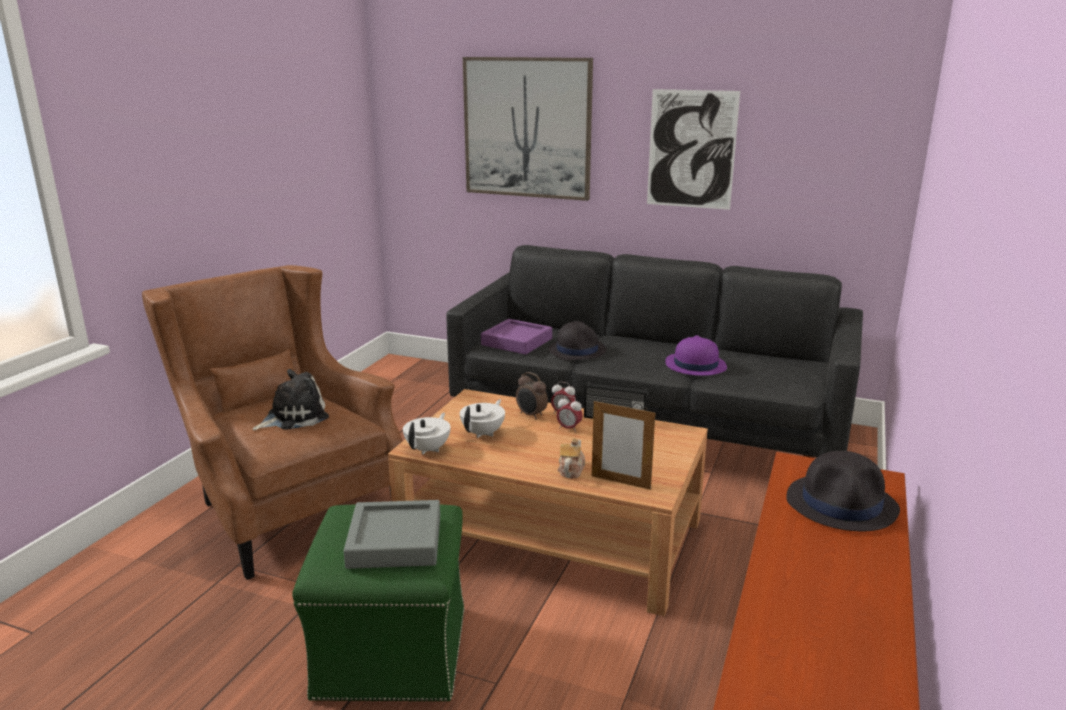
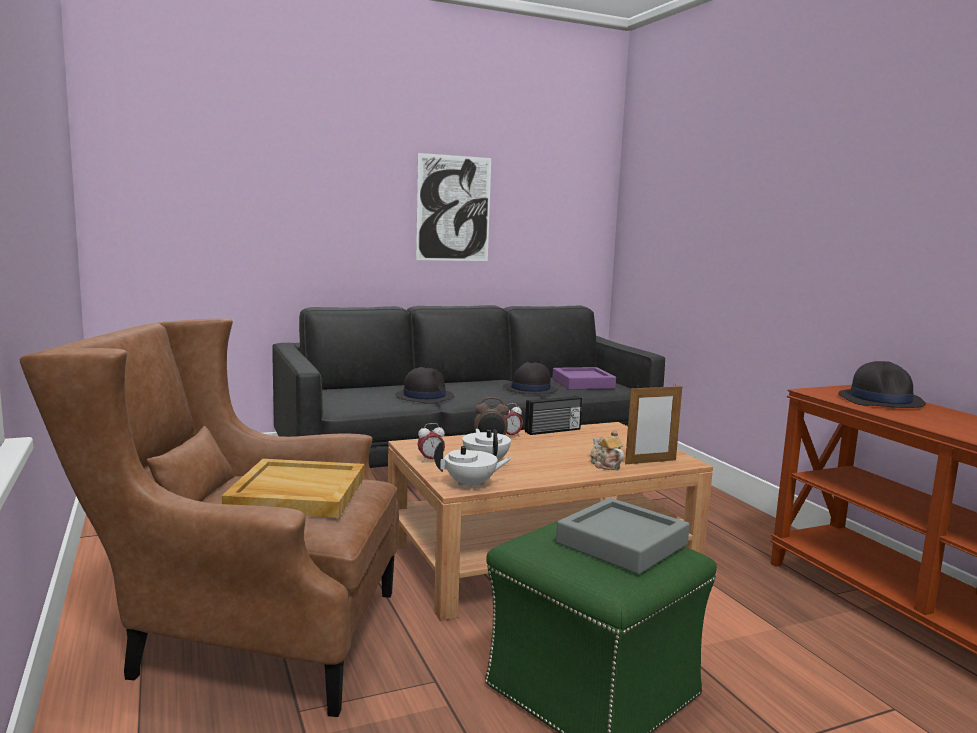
camera: 45 degrees left, 10 degrees down
plush toy [252,369,329,430] -> beige tray [222,459,364,518]
white teapot [403,413,451,455] -> white teapot turned 105 degrees clockwise [434,440,512,490]
picture [463,57,593,201] -> none
purple tray [481,319,552,354] -> purple tray moved to [553,367,616,390]
alarm clock [556,396,583,432] -> alarm clock moved to [418,423,445,462]
purple hat [665,335,727,376] -> black hat [503,362,558,394]

